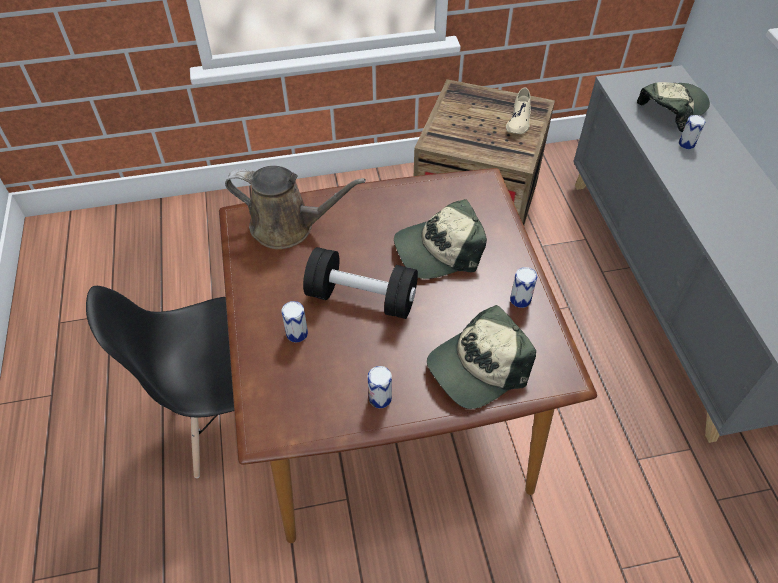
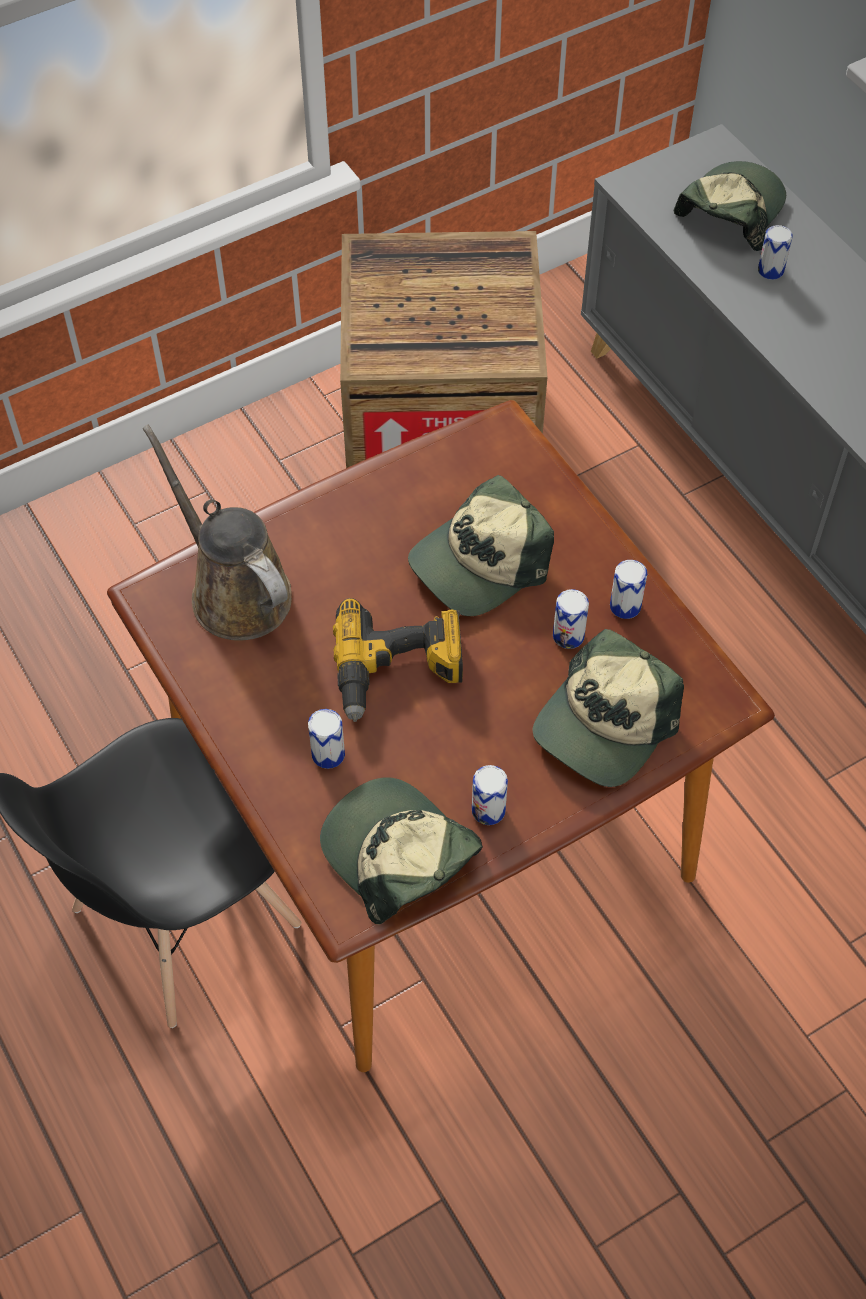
camera: 20 degrees left, 5 degrees up
brown watering can [225,166,366,249] -> brown watering can turned 120 degrees counterclockwise [143,425,292,641]
black dumbbell [303,247,418,319] -> power drill [333,598,463,722]
beige shoe [506,87,531,134] -> none
none -> cap [320,777,483,924]
none -> can [553,589,589,649]

